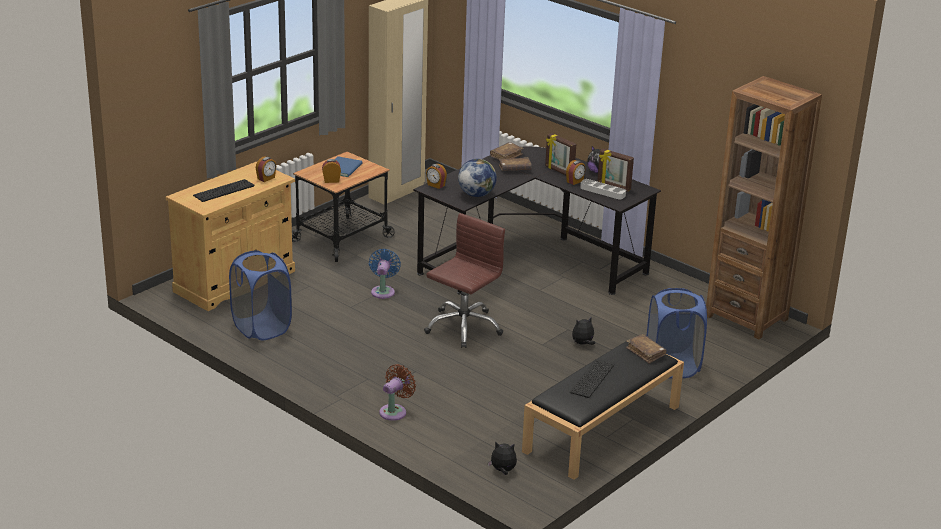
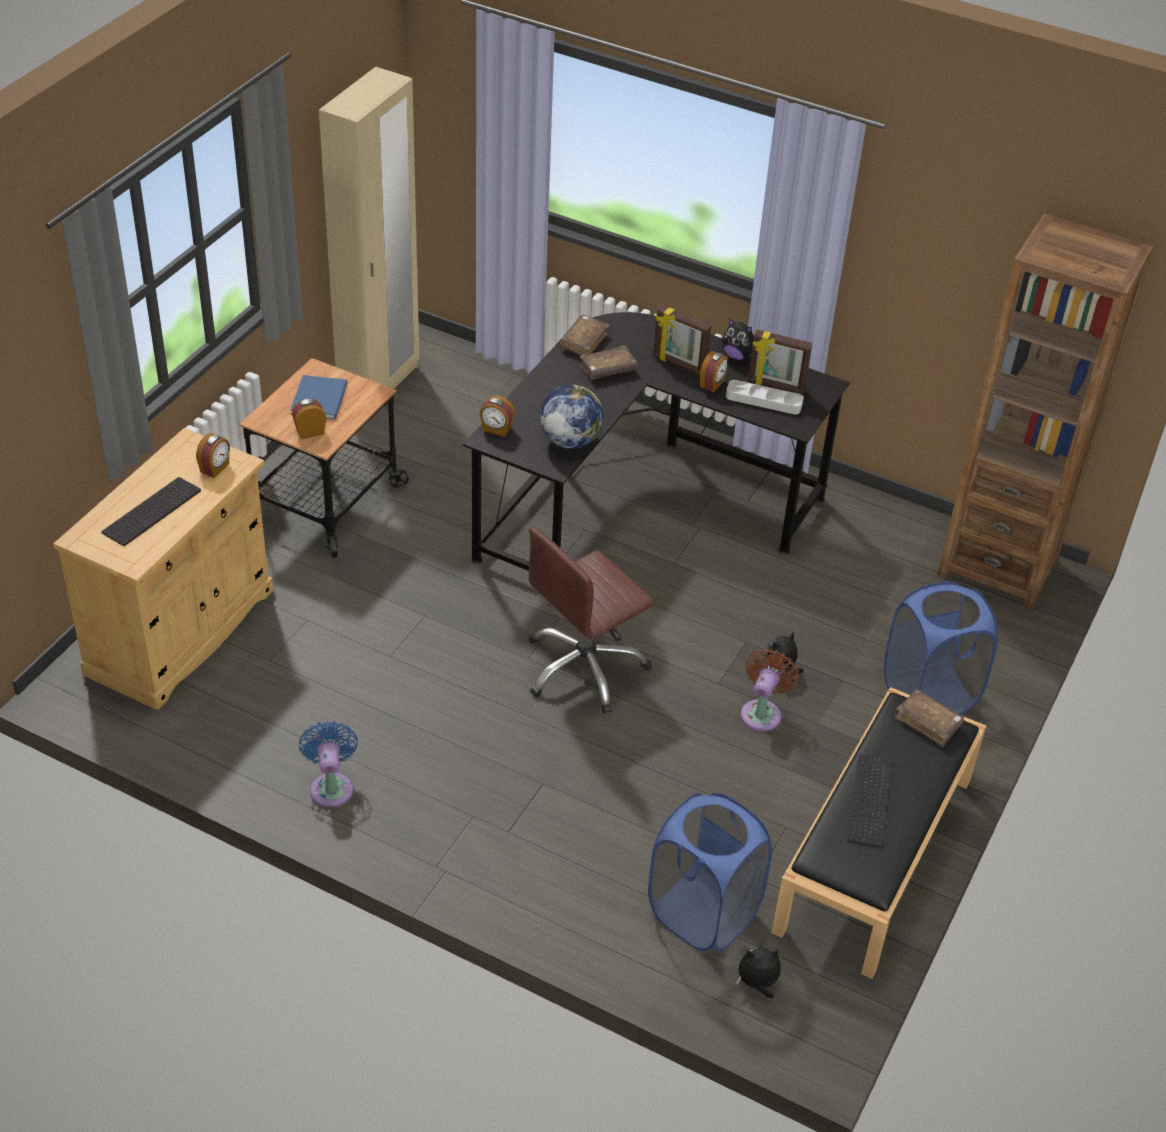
camera: 15 degrees left, 15 degrees up
blue laundry basket [229,250,292,341] -> blue laundry basket moved to [648,793,772,952]
blue fan [369,249,401,299] -> blue fan moved to [299,721,358,808]
brown fan [379,364,416,421] -> brown fan moved to [741,649,799,731]
brown office chair [424,213,505,348] -> brown office chair turned 150 degrees counterclockwise [529,527,654,714]

